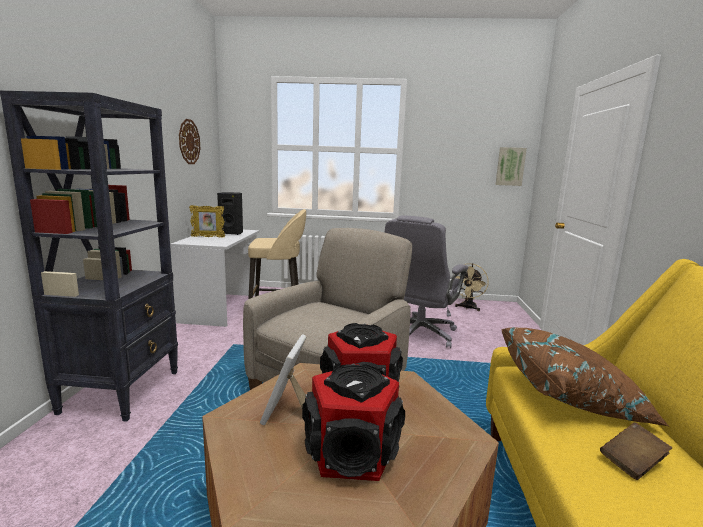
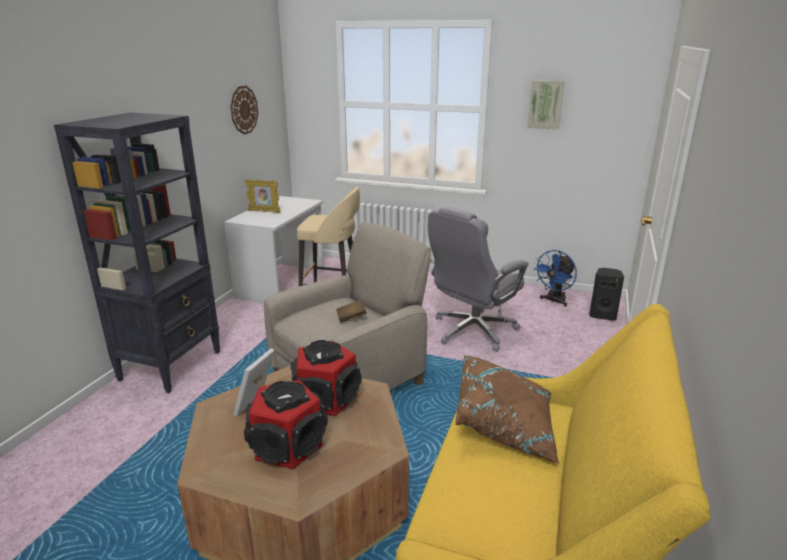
camera: 15 degrees right, 10 degrees up
black speaker [217,192,243,235] -> black speaker moved to [589,268,624,321]
beige fan [455,263,488,311] -> blue fan [533,250,577,307]
picture [496,147,527,186] -> picture moved to [528,80,565,129]
brown book [600,422,672,480] -> brown book moved to [336,299,367,323]

